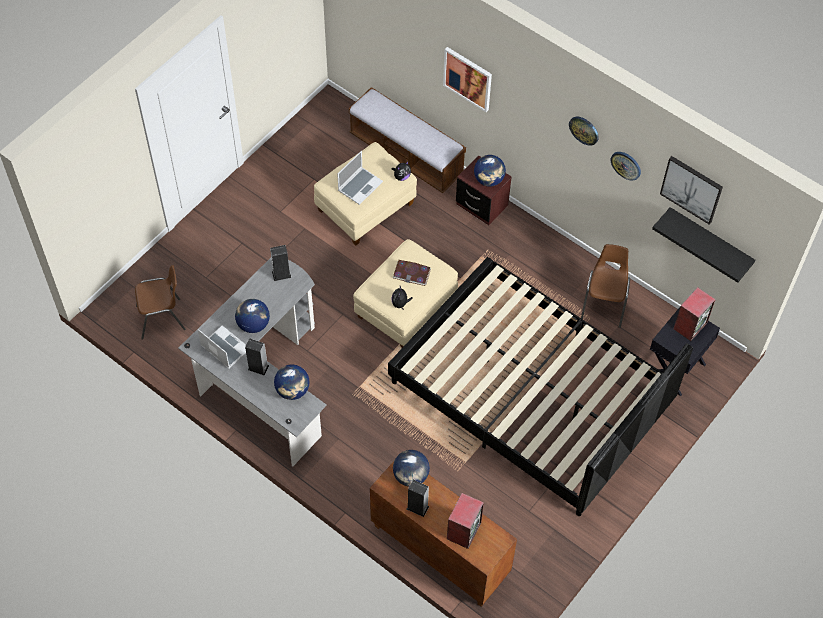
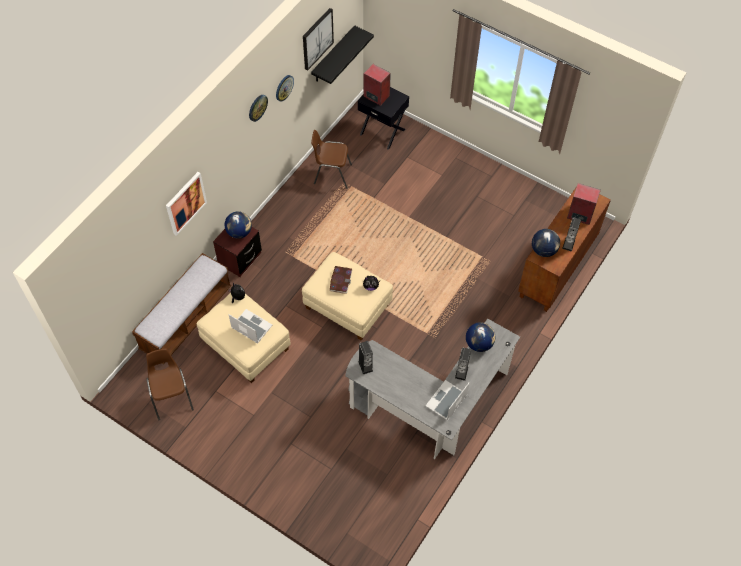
camera: 95 degrees left, 0 degrees up
brown chair [135,265,186,340] -> brown chair moved to [146,348,194,420]
globe [235,299,270,333] -> none
black bed [388,257,693,516] -> none

